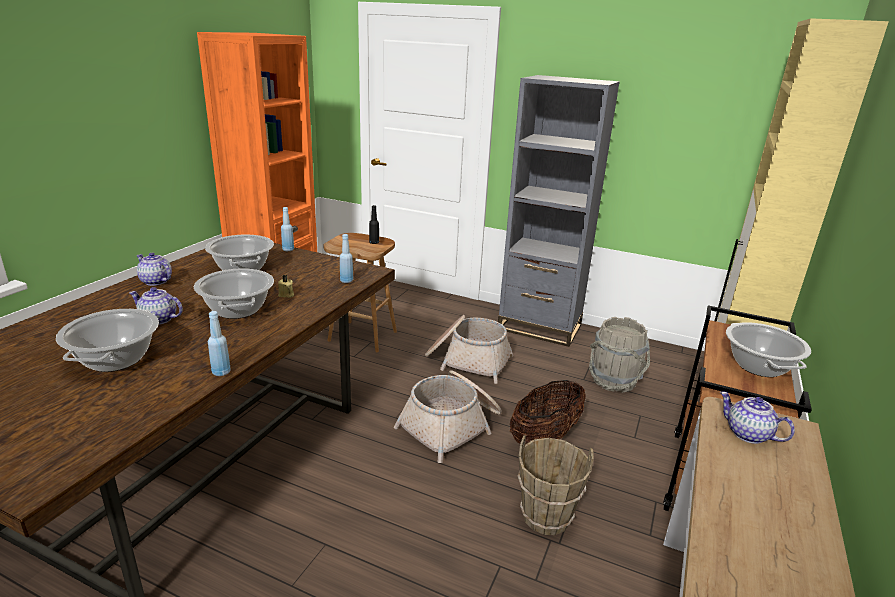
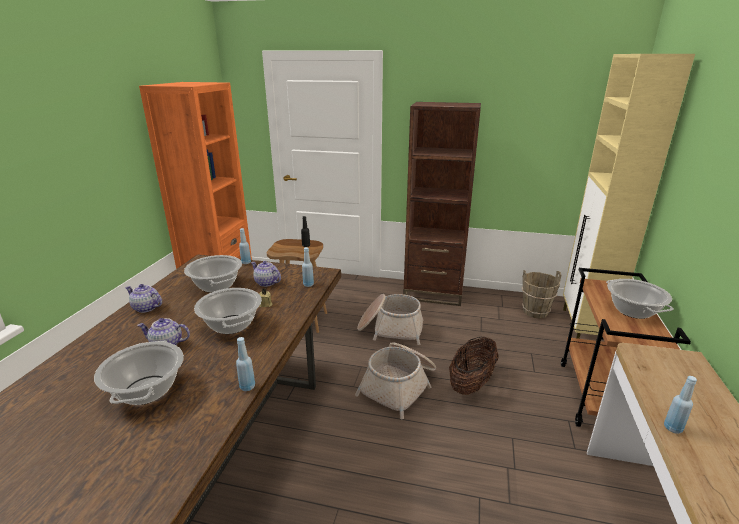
camera: 10 degrees left, 0 degrees up
grey bookcase [498,75,620,347] -> brown bookcase [403,102,481,306]
brown bucket [518,435,594,535] -> brown bucket moved to [522,270,561,318]
grey bucket [589,317,650,393] -> none
teapot [720,392,795,444] -> teapot moved to [251,261,281,287]
none -> blue bottle [664,376,697,434]

